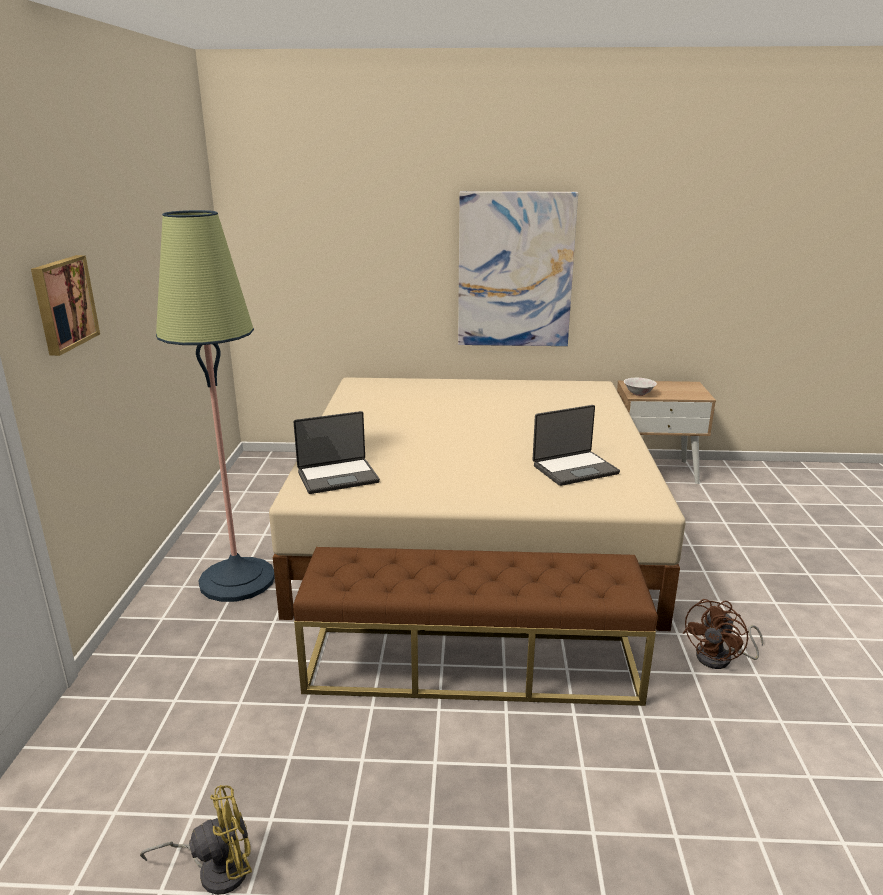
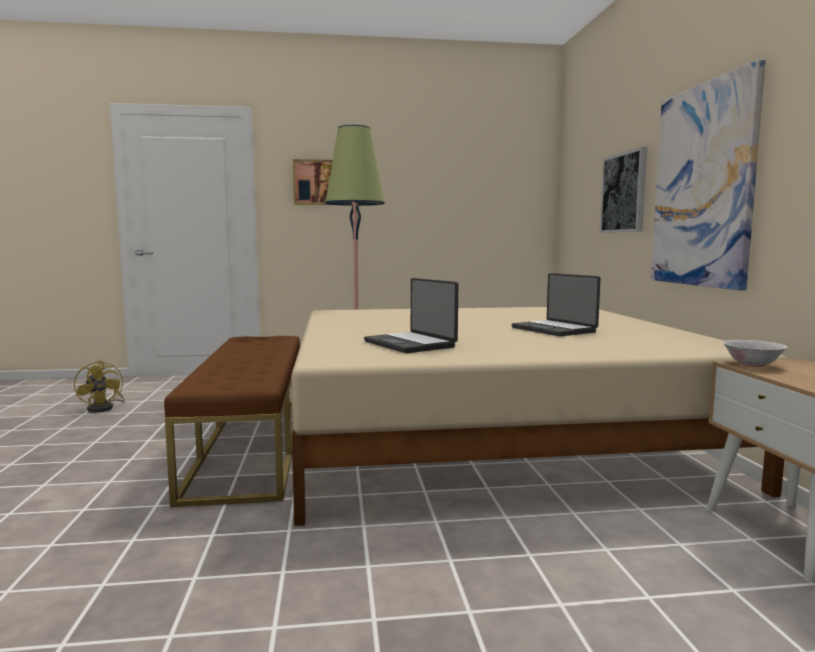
camera: 80 degrees right, 15 degrees down
laptop [294,411,380,494] -> laptop moved to [511,273,601,336]
brown fan [683,599,763,669] -> none
none -> picture [600,147,647,233]

